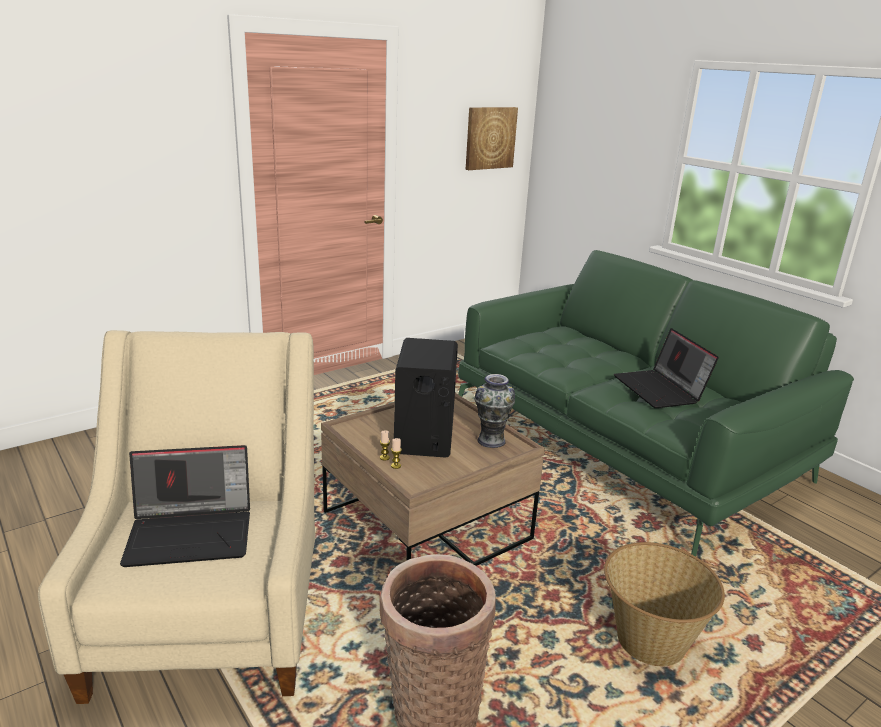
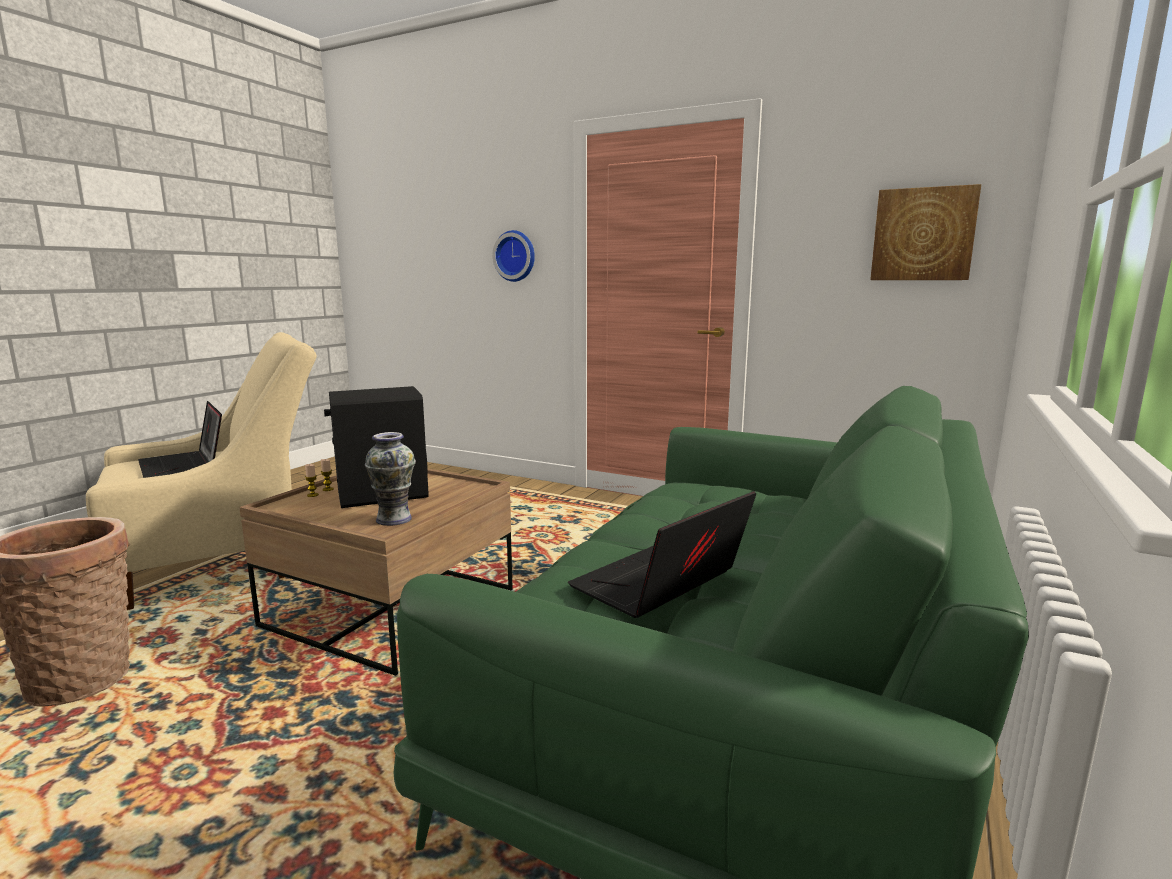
camera: 65 degrees right, 10 degrees down
basket [604,542,725,666] -> none
none -> wall clock [492,230,535,282]

